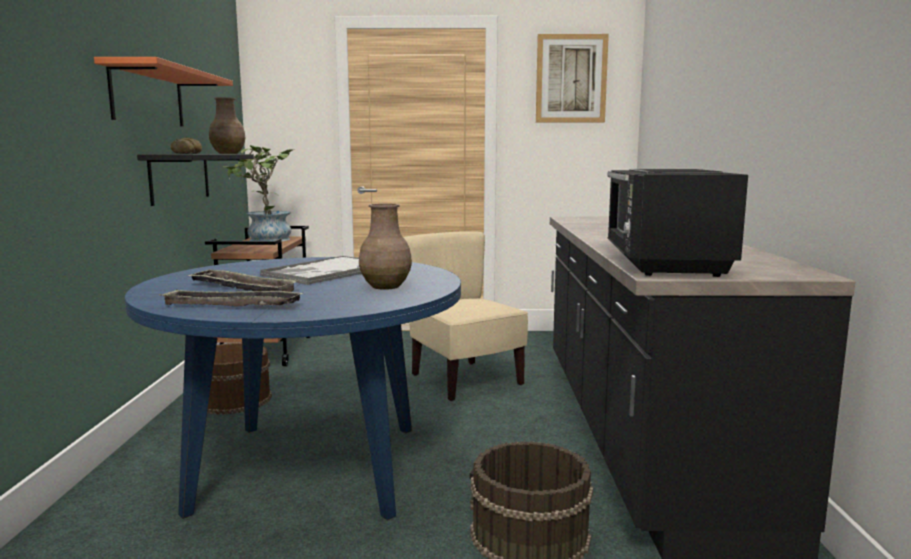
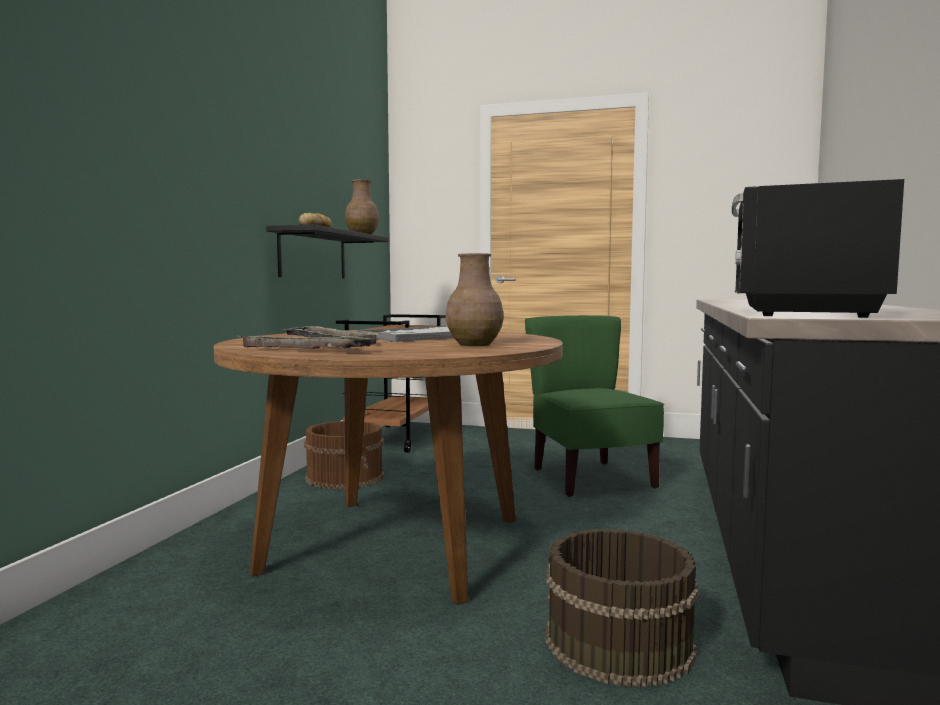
camera: 15 degrees right, 5 degrees down
orange shelf [94,57,233,126] -> none
blue dining table [125,257,461,520] -> brown dining table [214,330,563,605]
potted plant [223,145,295,241] -> none
beige chair [403,231,528,401] -> green chair [525,315,664,497]
picture [536,34,609,122] -> none

